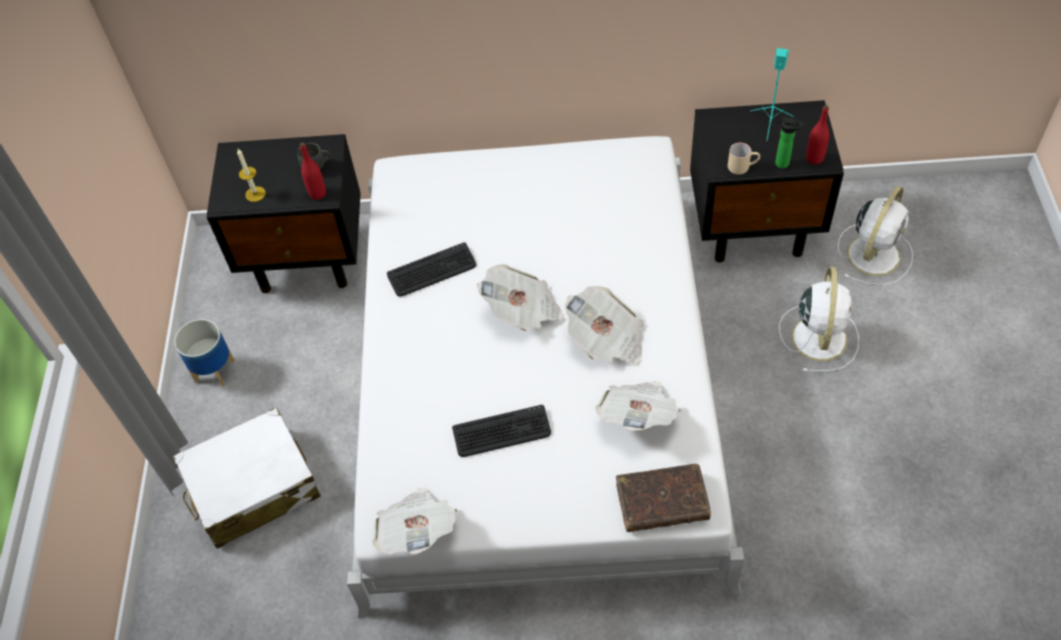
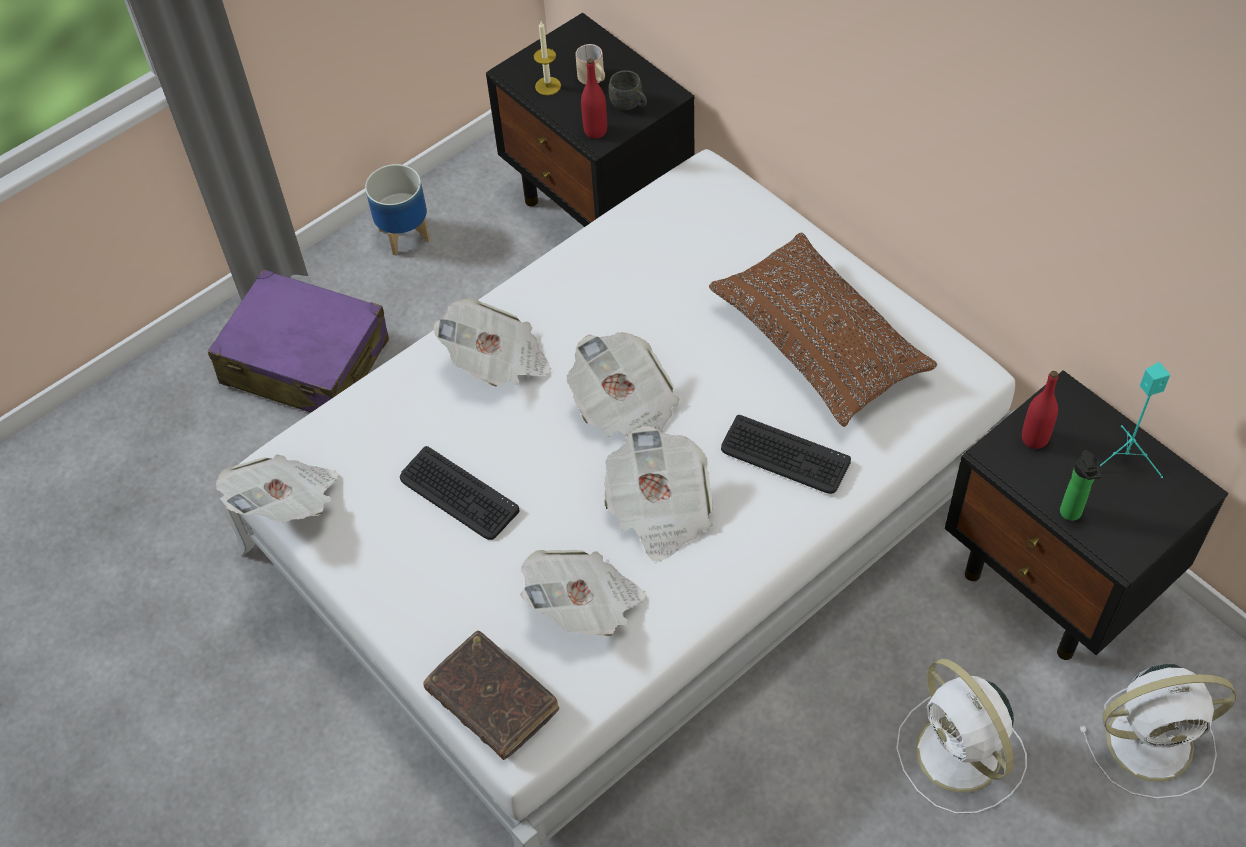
camera: 50 degrees right, 0 degrees up
white suitcase [173,407,321,549] -> purple suitcase [208,269,389,413]
keyboard [387,242,476,297] -> keyboard moved to [721,415,851,494]
beige mug [728,142,760,174] -> beige mug moved to [575,44,605,85]
white fan [779,267,859,372] -> white fan turned 90 degrees clockwise [896,659,1027,814]
red bottle [806,105,829,165] -> red bottle moved to [1022,371,1058,449]
none -> newspaper [433,298,551,387]
none -> brown pillow [709,233,937,427]

